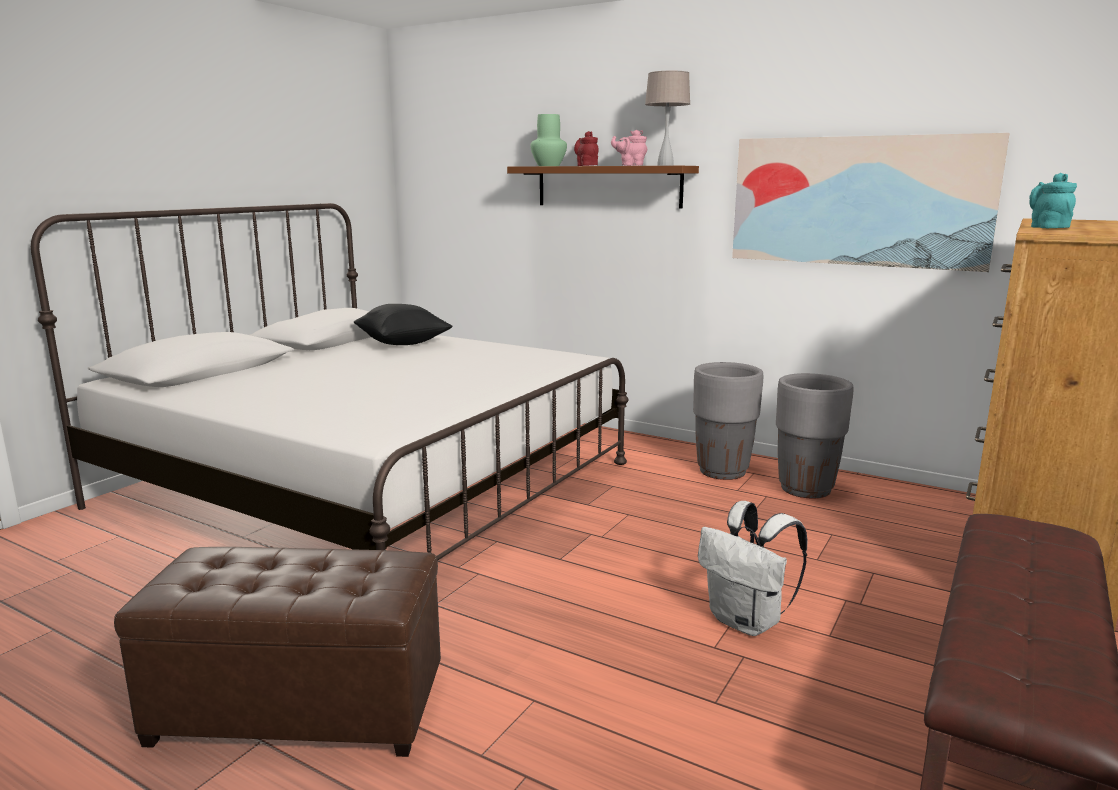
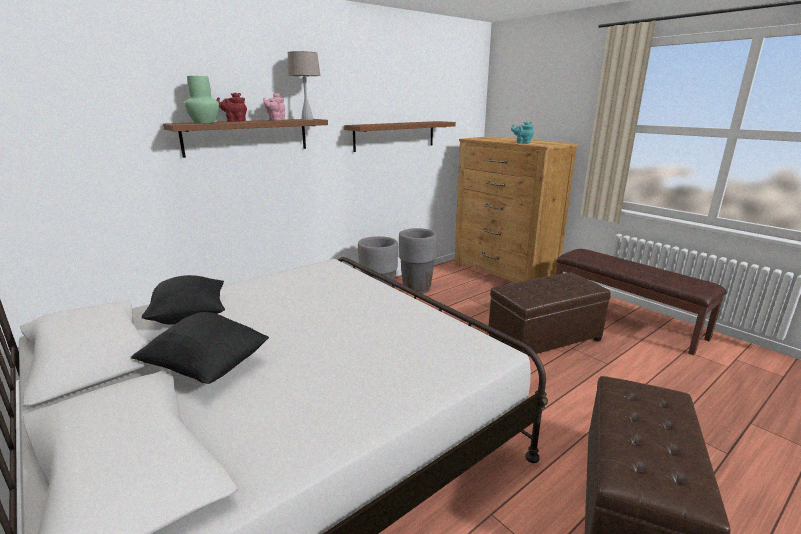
camera: 70 degrees left, 5 degrees up
white backpack [698,501,807,636] -> brown ottoman [488,273,611,356]
picture [732,133,1010,272] -> brown shelf [344,121,456,152]
none -> black pillow [131,312,269,384]

